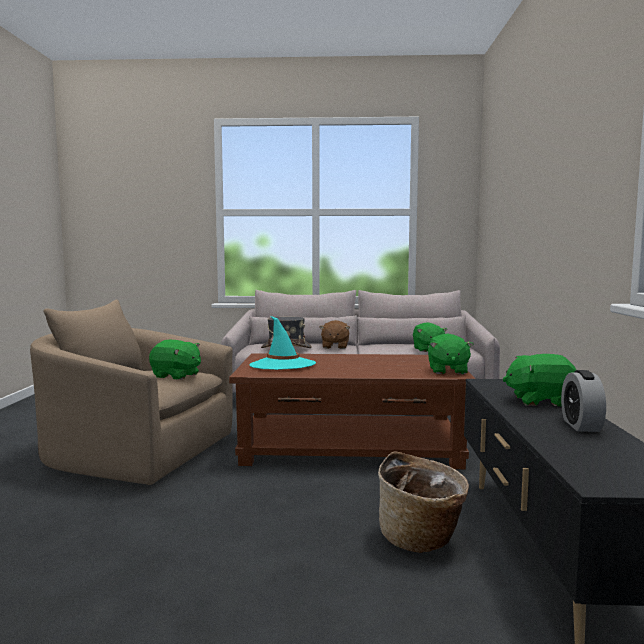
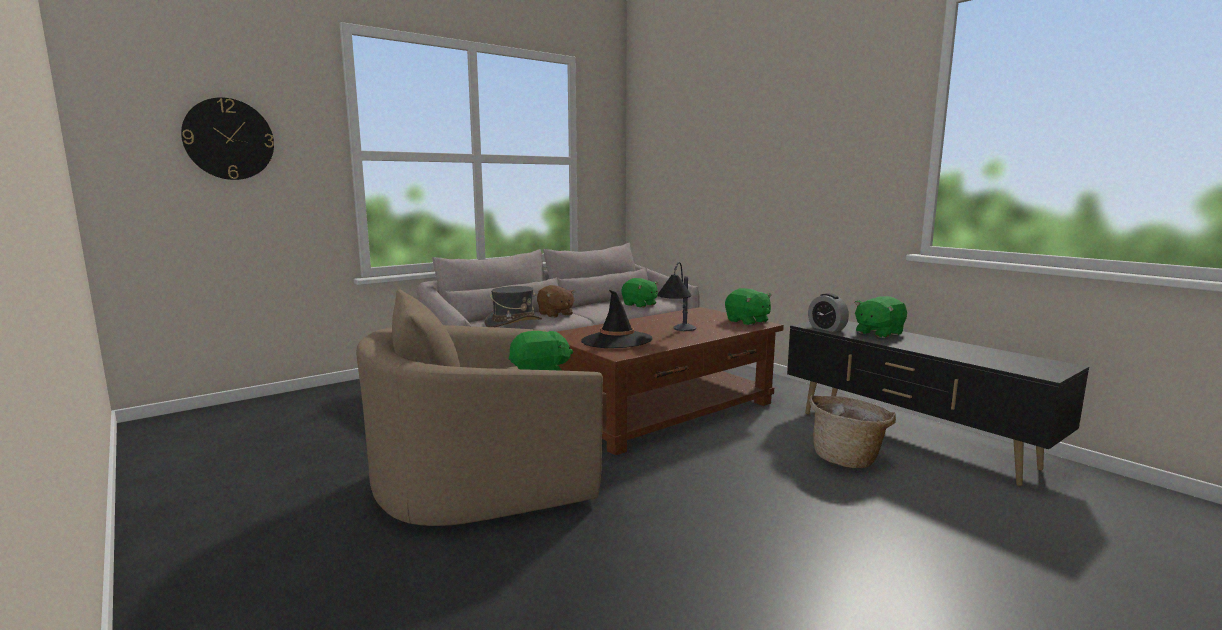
camera: 40 degrees left, 5 degrees up
turquoise hat [249,316,316,370] -> black hat [581,290,653,348]
alarm clock [561,370,606,432] -> alarm clock moved to [808,293,849,332]
none -> wall clock [181,97,274,180]
none -> table lamp [657,262,696,331]

